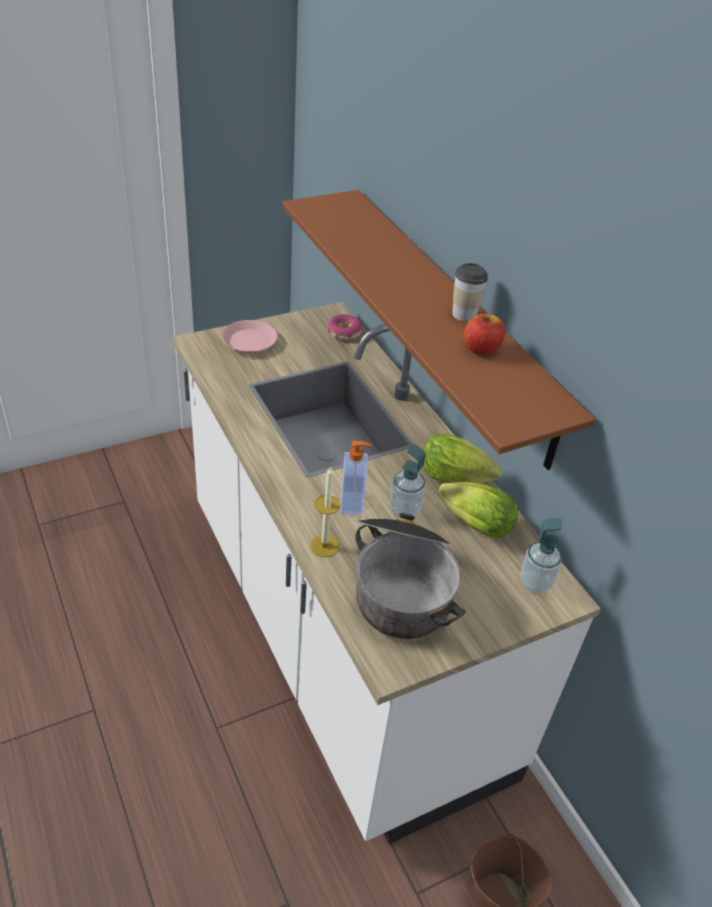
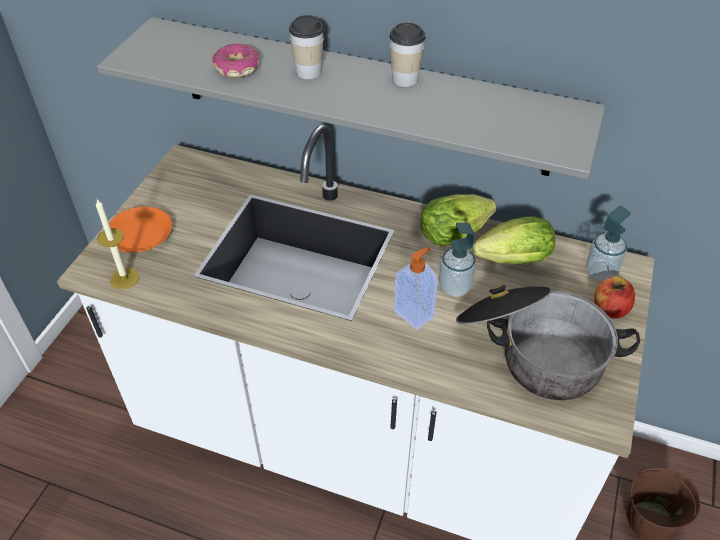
camera: 40 degrees left, 5 degrees up
pink plate [222,320,277,354] -> orange plate [109,207,172,253]
brown shelf [282,190,596,470] -> grey shelf [97,17,605,179]
candle [310,466,341,557] -> candle moved to [96,199,139,289]
donut [328,314,362,340] -> donut moved to [212,44,259,78]
apple [464,314,505,355] -> apple moved to [594,276,635,319]
none -> cup [289,15,324,79]

